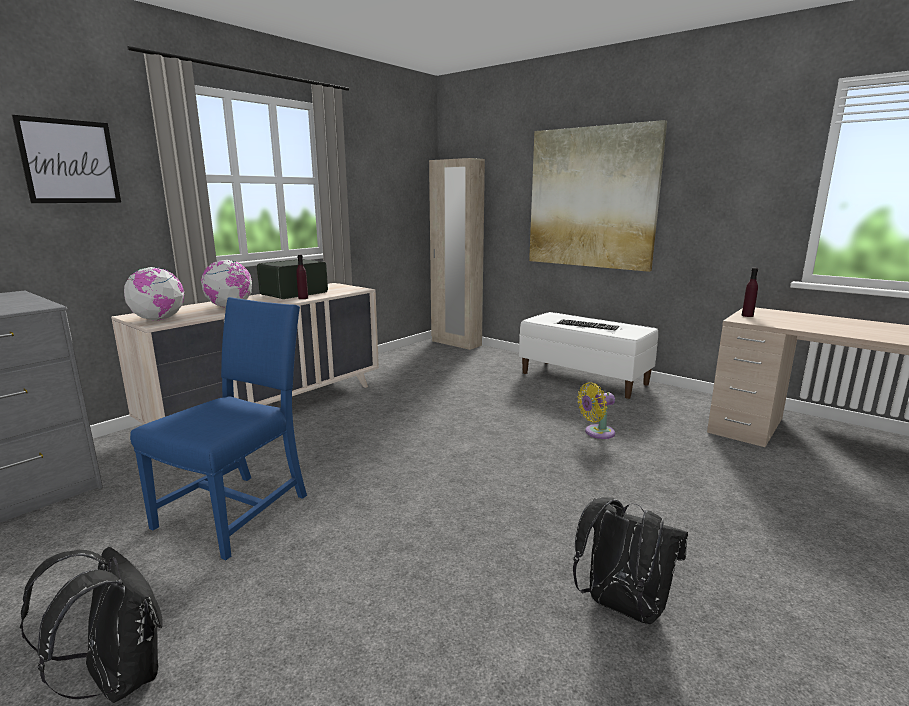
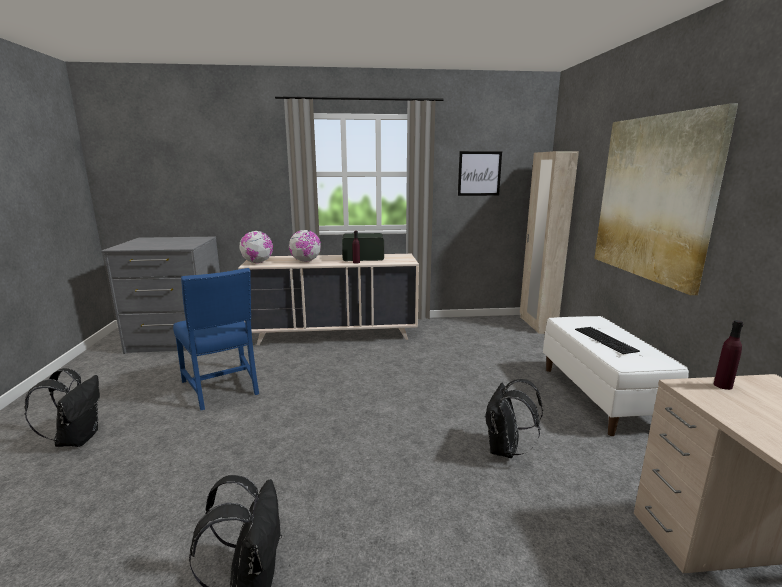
camera: 45 degrees right, 0 degrees up
picture [12,115,121,203] -> picture moved to [458,151,502,196]
blue chair [130,297,307,560] -> blue chair turned 75 degrees clockwise [173,268,259,410]
yellow fan [577,382,615,439] -> black backpack [485,379,543,458]

